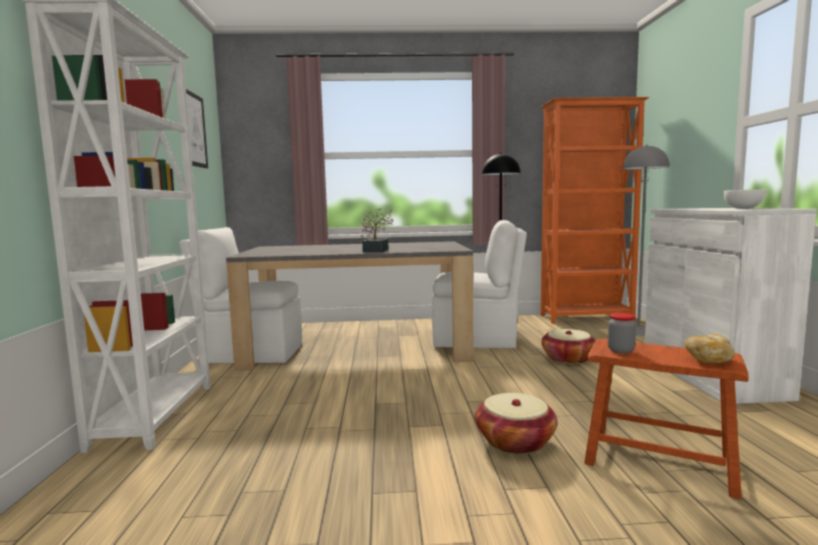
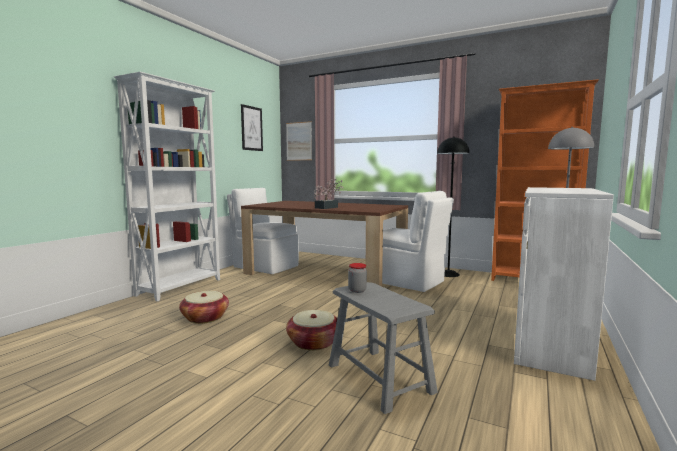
camera: 30 degrees right, 0 degrees up
grey dining table [226,241,474,371] -> brown dining table [241,201,408,286]
basket [541,329,596,364] -> basket moved to [179,291,229,324]
brown stool [584,339,749,499] -> grey stool [329,282,438,414]
bread [685,334,735,363] -> none
white bowl [724,190,767,209] -> none
none -> picture [286,121,312,161]

